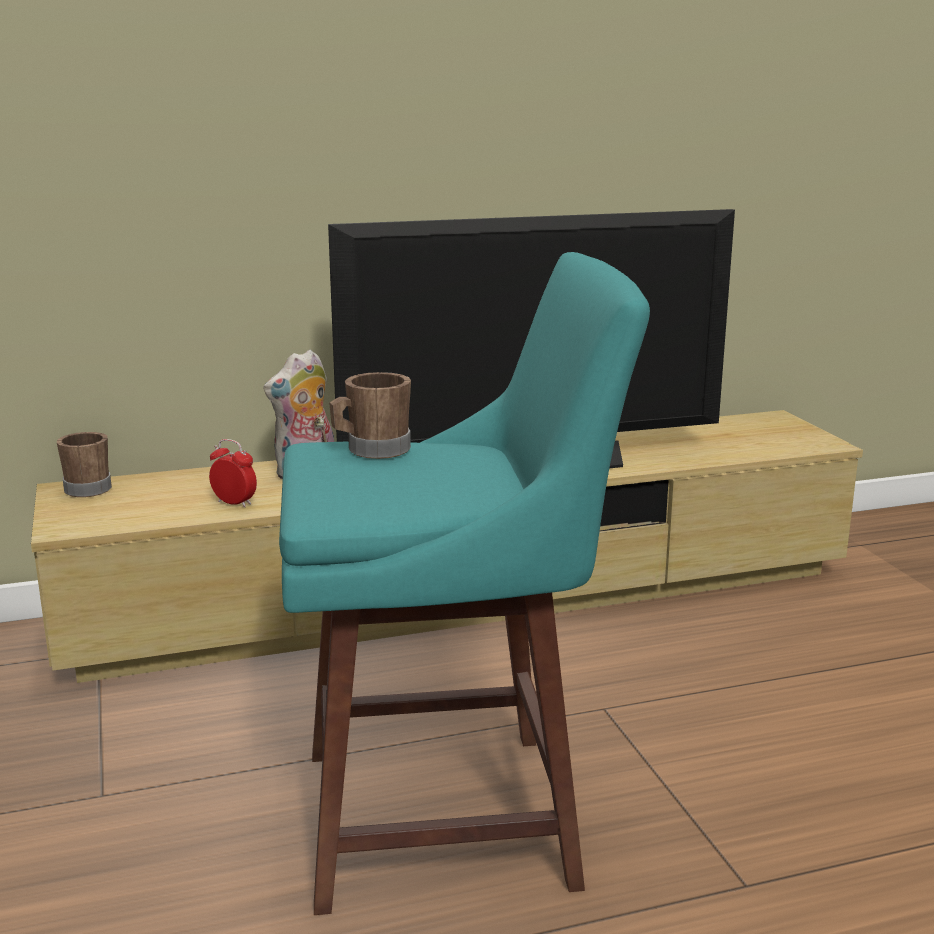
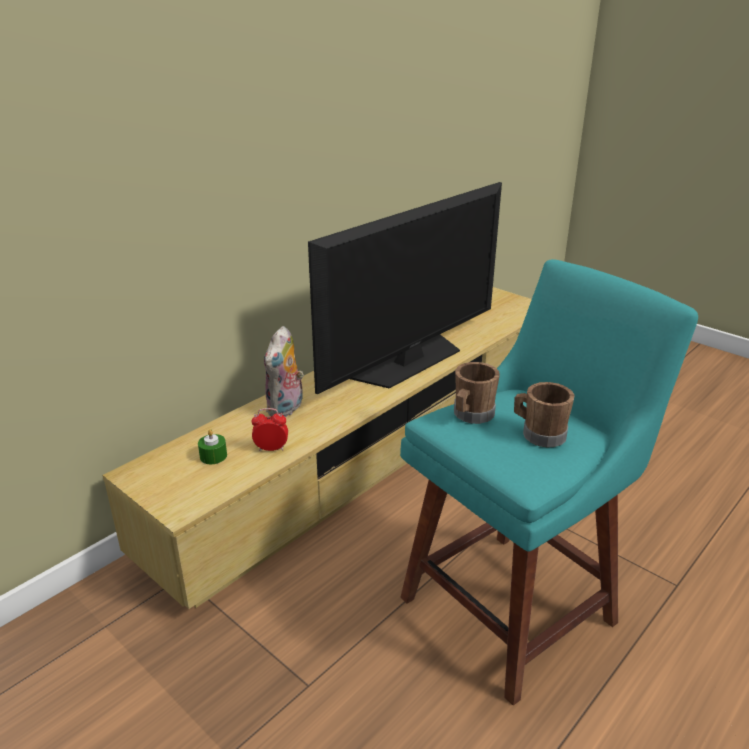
camera: 30 degrees left, 10 degrees up
brown mug [57,432,112,497] -> brown mug moved to [514,382,575,447]
none -> green candle [198,429,227,464]

